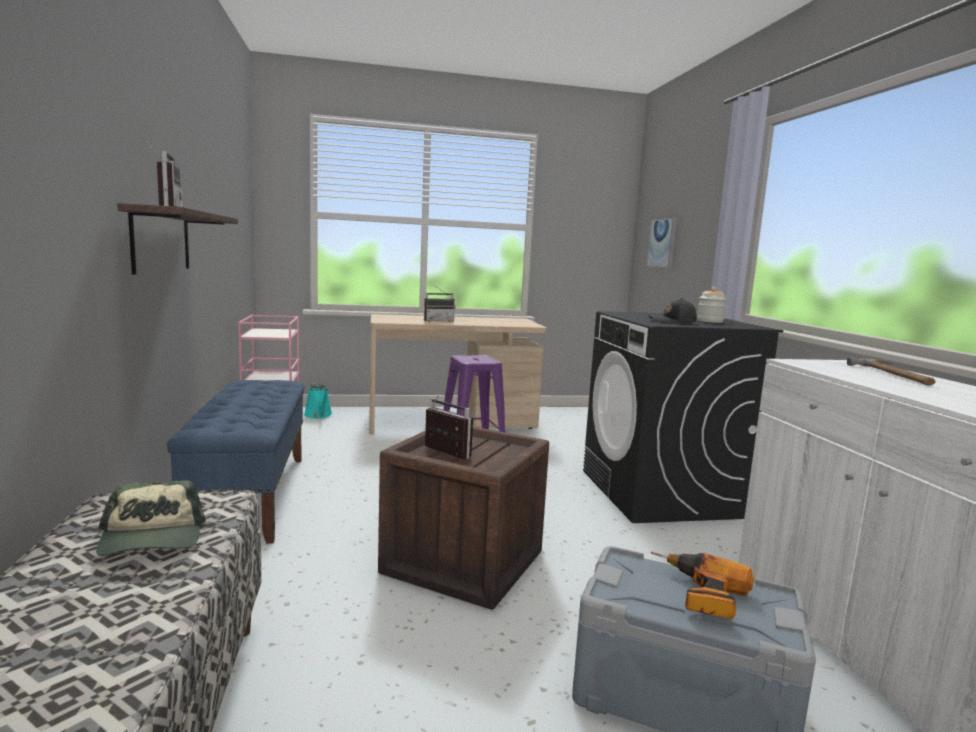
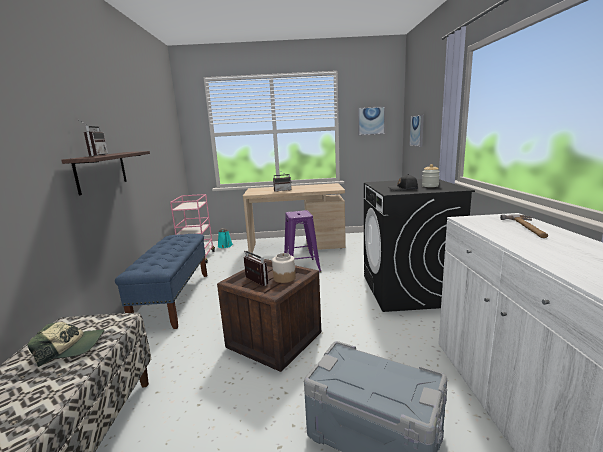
camera: 10 degrees right, 5 degrees up
cap [96,481,206,556] -> cap turned 90 degrees counterclockwise [28,322,104,367]
power drill [651,552,754,619] -> none
none -> jar [272,253,296,283]
none -> picture [358,106,385,136]

